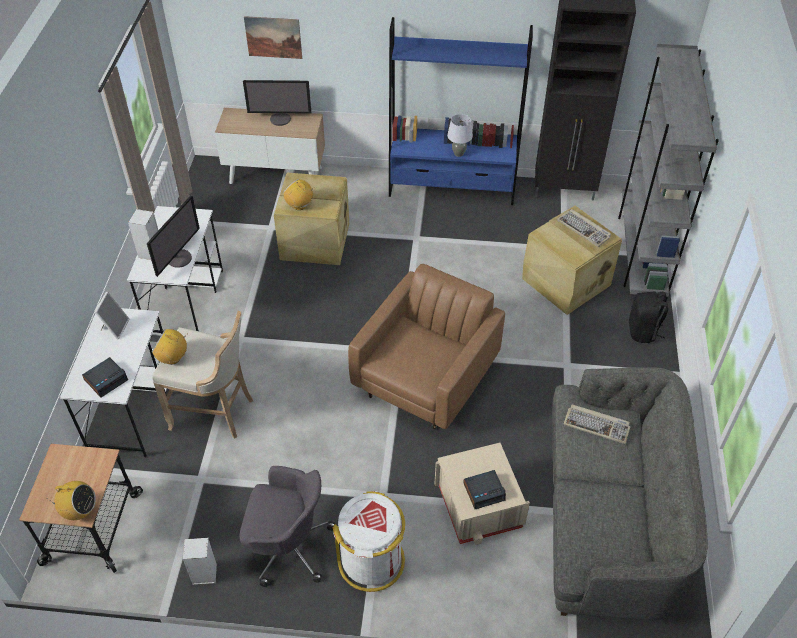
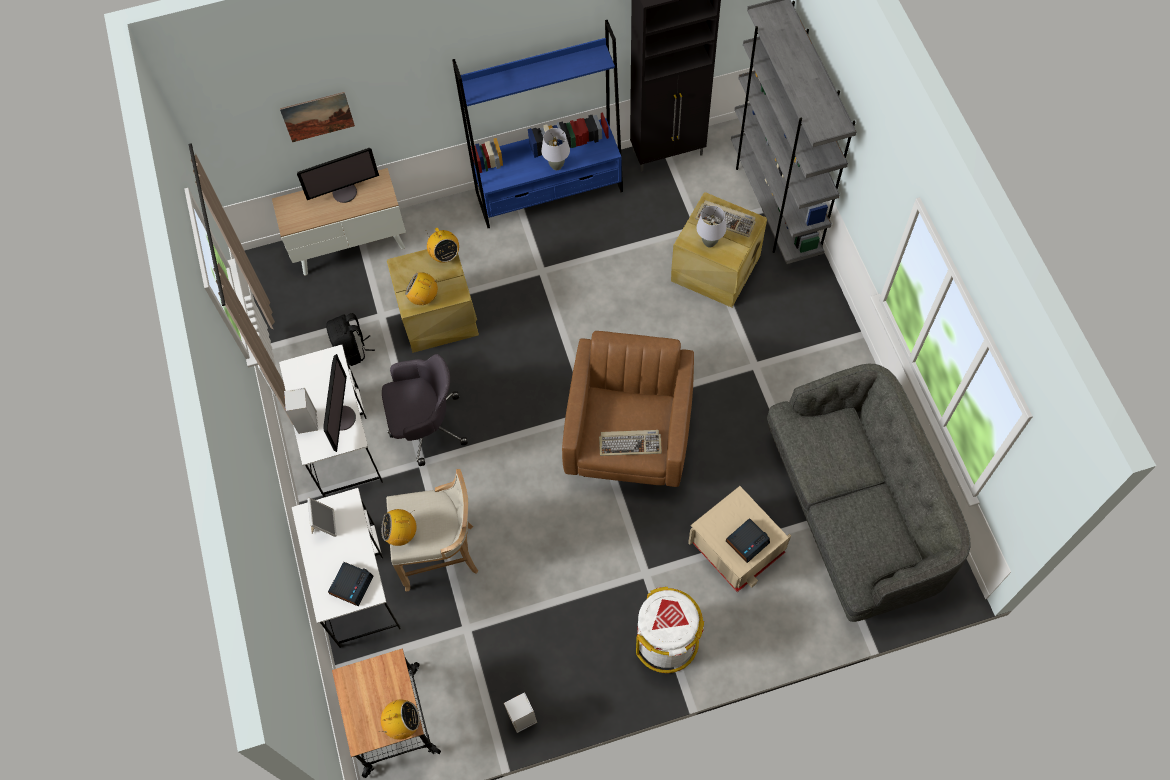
camera: 20 degrees left, 15 degrees up
grey office chair [239,466,335,587] -> grey office chair moved to [382,354,468,466]
keyboard [563,404,630,444] -> keyboard moved to [599,430,662,456]
black backpack [629,292,668,343] -> black backpack moved to [326,313,375,366]
none -> radio [427,228,459,263]
none -> grey table lamp [696,206,726,248]

